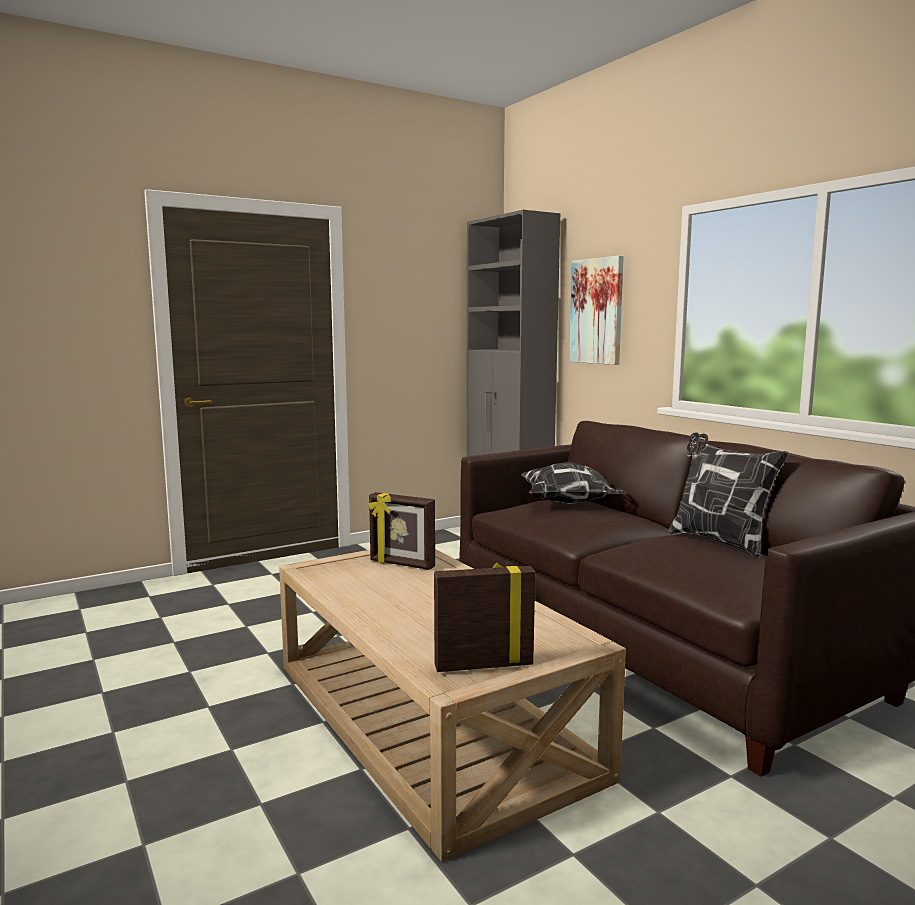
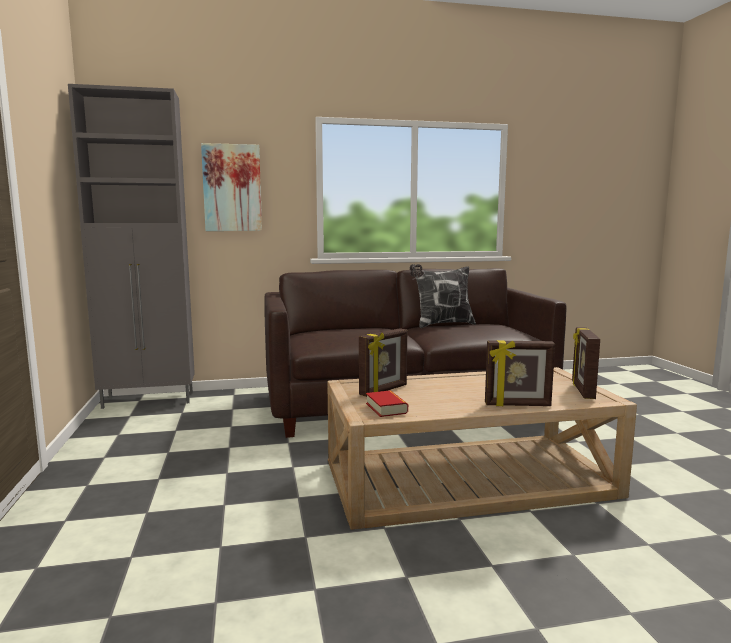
camera: 70 degrees left, 0 degrees up
pillow [521,462,626,504] -> none
none -> book [366,390,408,417]
none -> picture frame [485,340,555,406]

